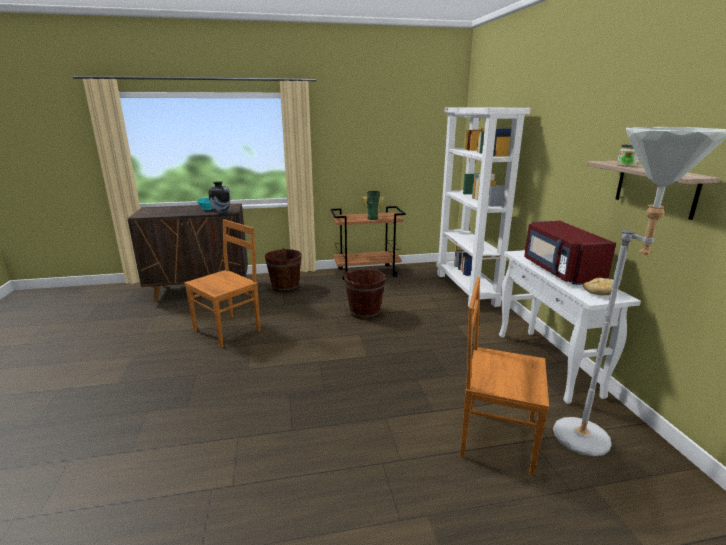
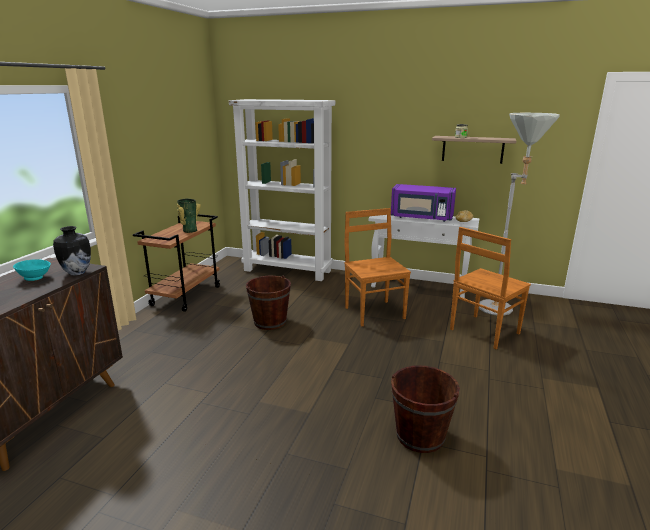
camera: 60 degrees left, 0 degrees up
brown chair [184,219,261,348] -> brown chair moved to [344,208,411,327]
brown bucket [265,248,302,292] -> brown bucket moved to [391,366,460,453]
red microwave [524,221,616,285] -> purple microwave [391,184,456,222]

